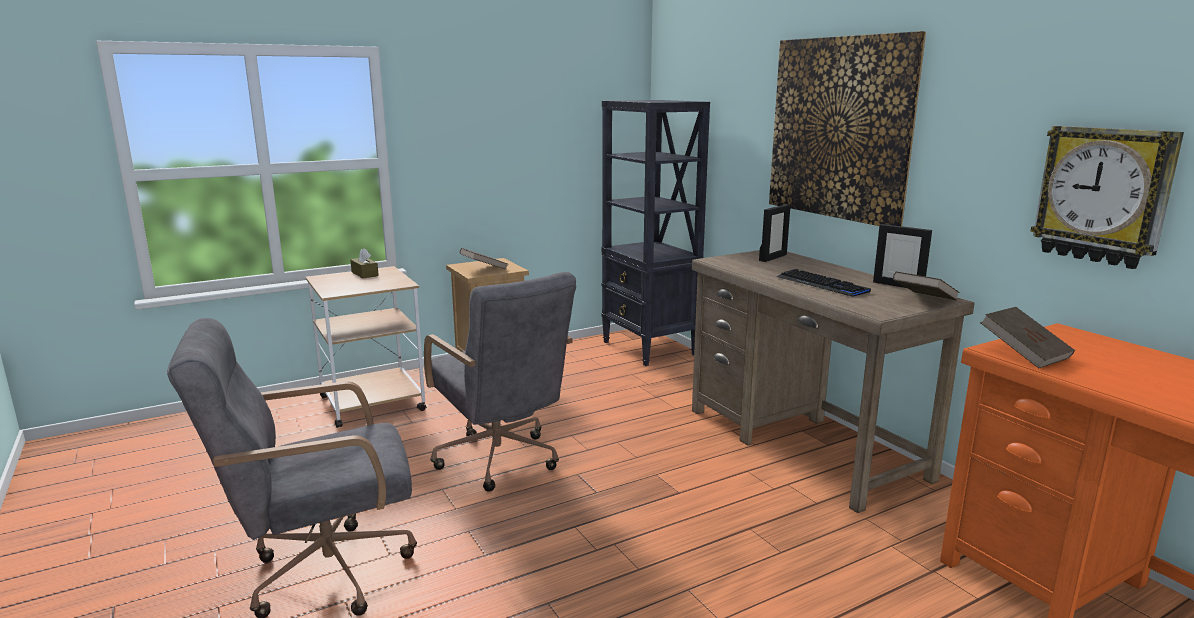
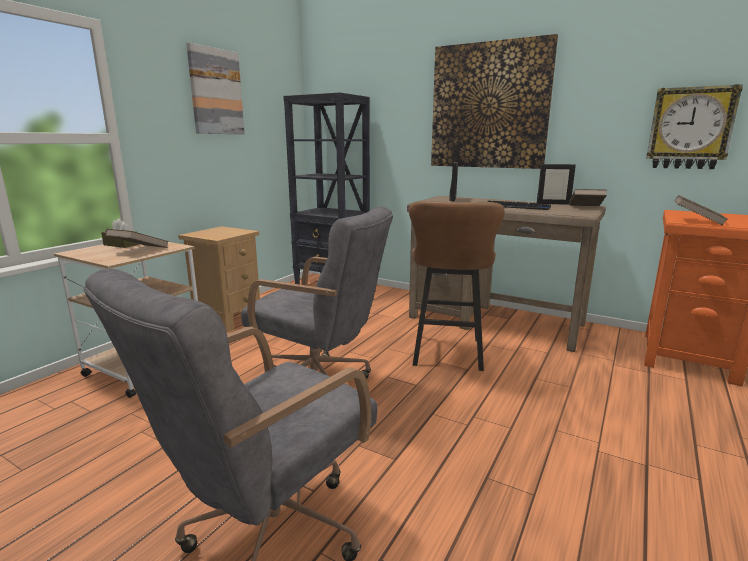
camera: 30 degrees left, 0 degrees up
brown book [460,248,508,270] -> brown book moved to [105,229,169,248]
none -> picture [186,43,245,134]
none -> brown stool [409,201,505,371]

